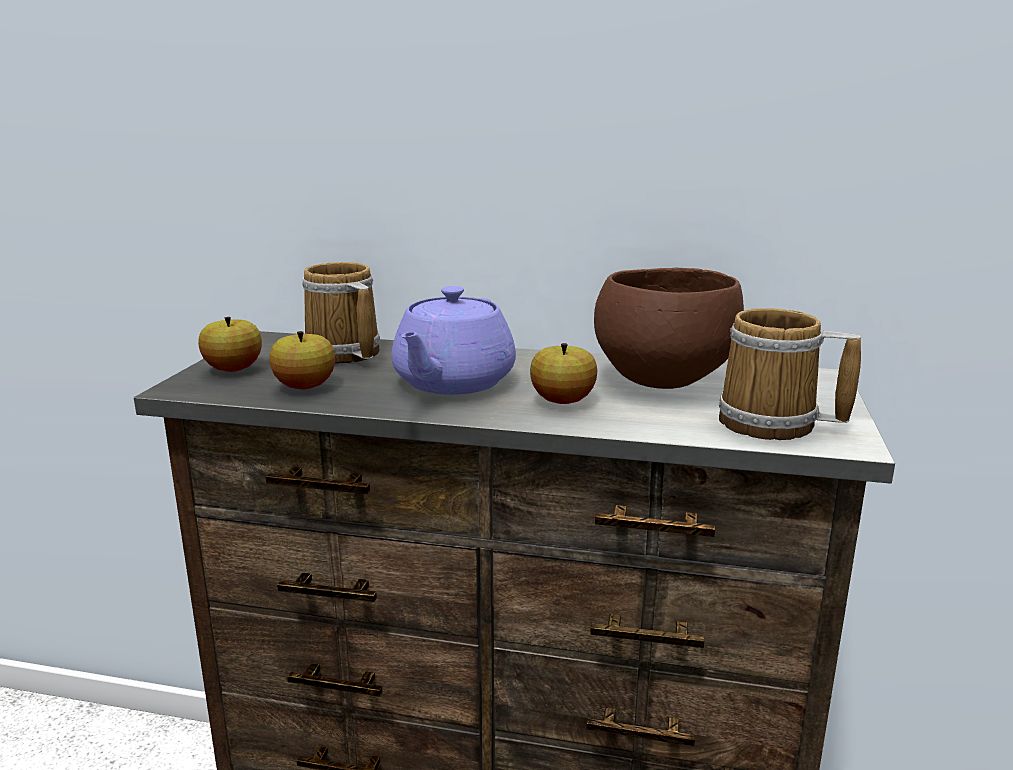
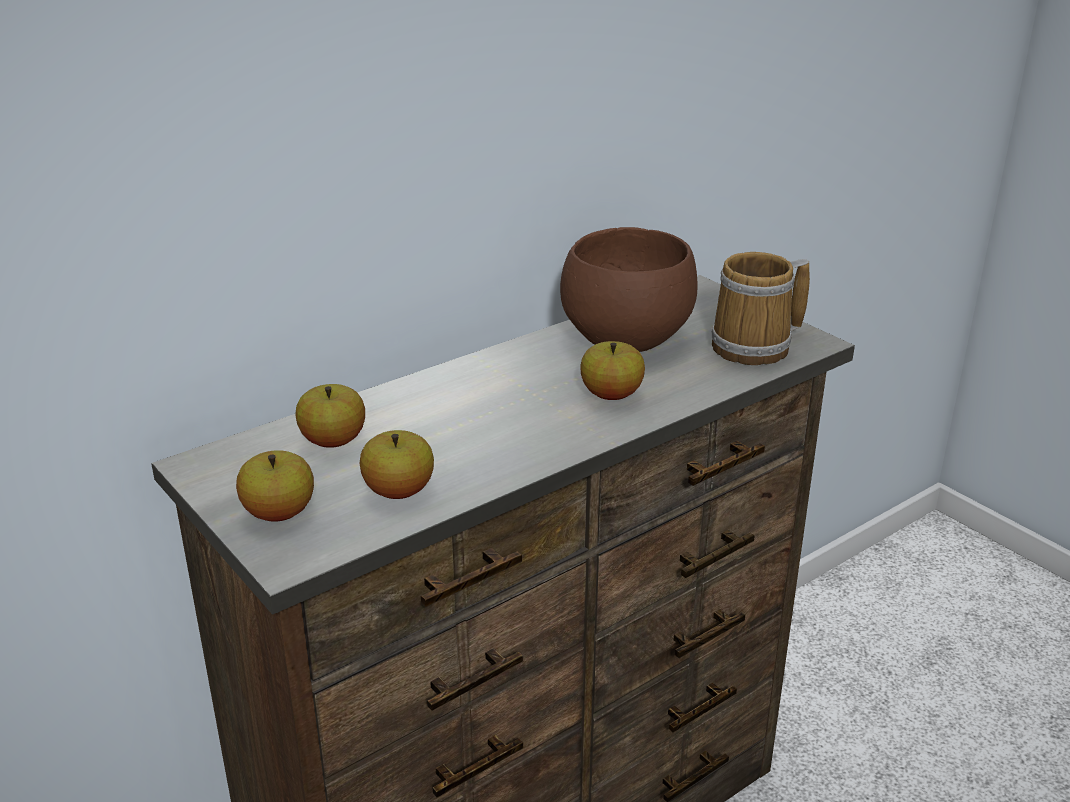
camera: 50 degrees left, 10 degrees up
mug [302,262,380,364] -> apple [295,384,365,448]
purple teapot [391,286,516,395] -> none

